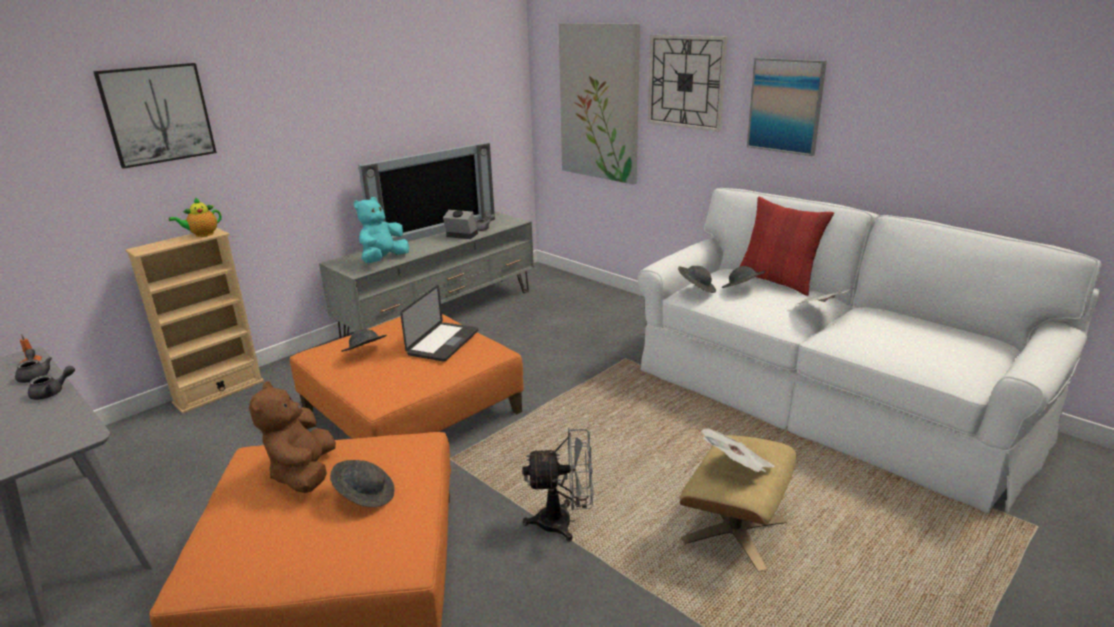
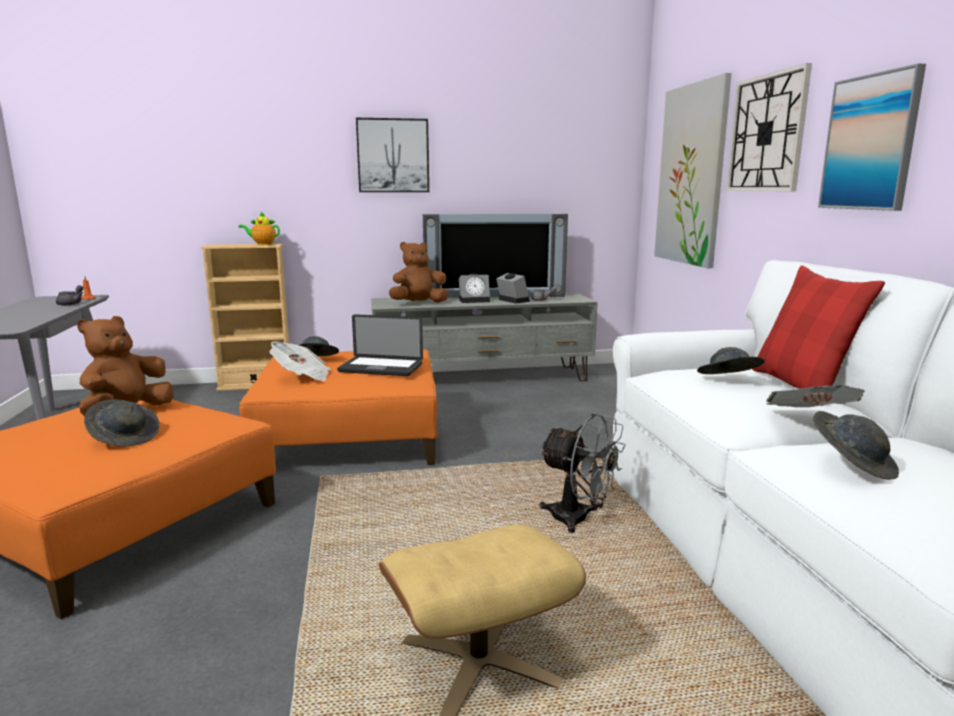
camera: 35 degrees right, 10 degrees down
grey teapot [28,366,75,400] -> none
picture [93,63,217,169] -> picture moved to [356,118,429,192]
turquoise plush toy [354,197,409,263] -> brown plush toy [389,242,449,303]
laptop [400,285,478,362] -> laptop turned 45 degrees clockwise [337,314,423,376]
grey fan [523,427,594,542] -> grey fan moved to [539,413,625,533]
grey hat [678,266,716,293] -> grey hat moved to [813,411,899,480]
newspaper [701,428,775,472] -> newspaper moved to [269,341,331,381]
none -> alarm clock [459,273,490,303]

